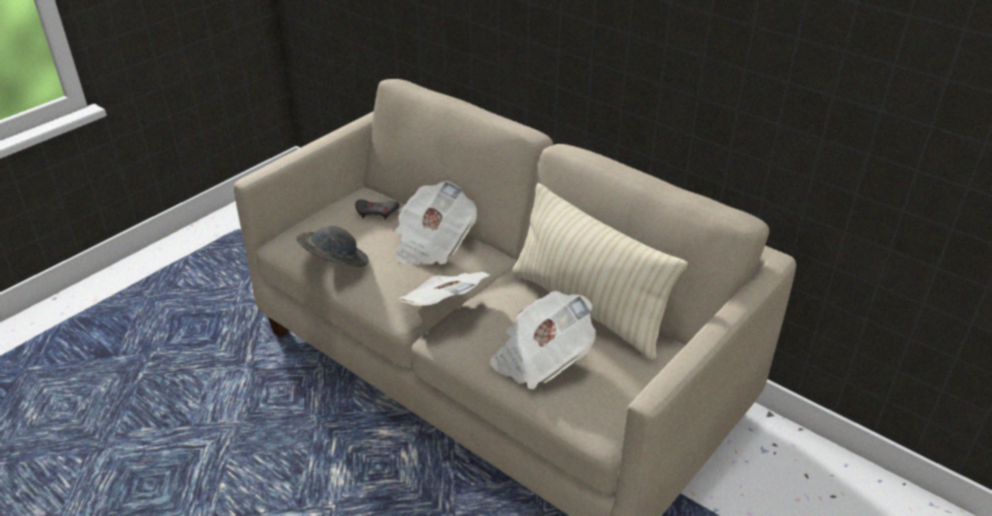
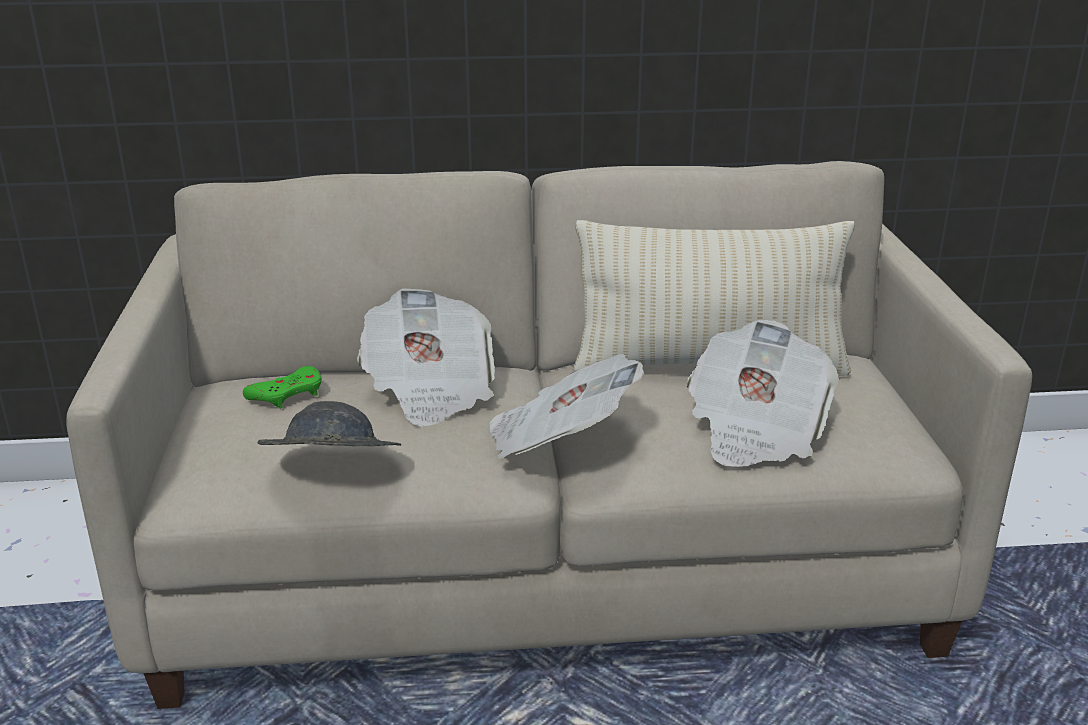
camera: 45 degrees left, 10 degrees down
grey game controller [355,199,400,220] -> green game controller [243,366,322,409]

